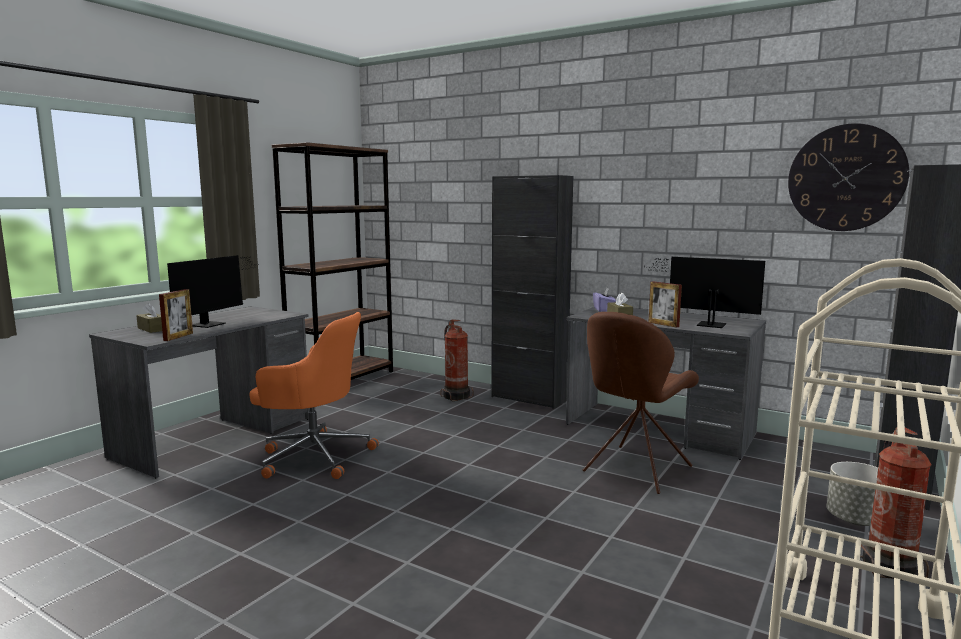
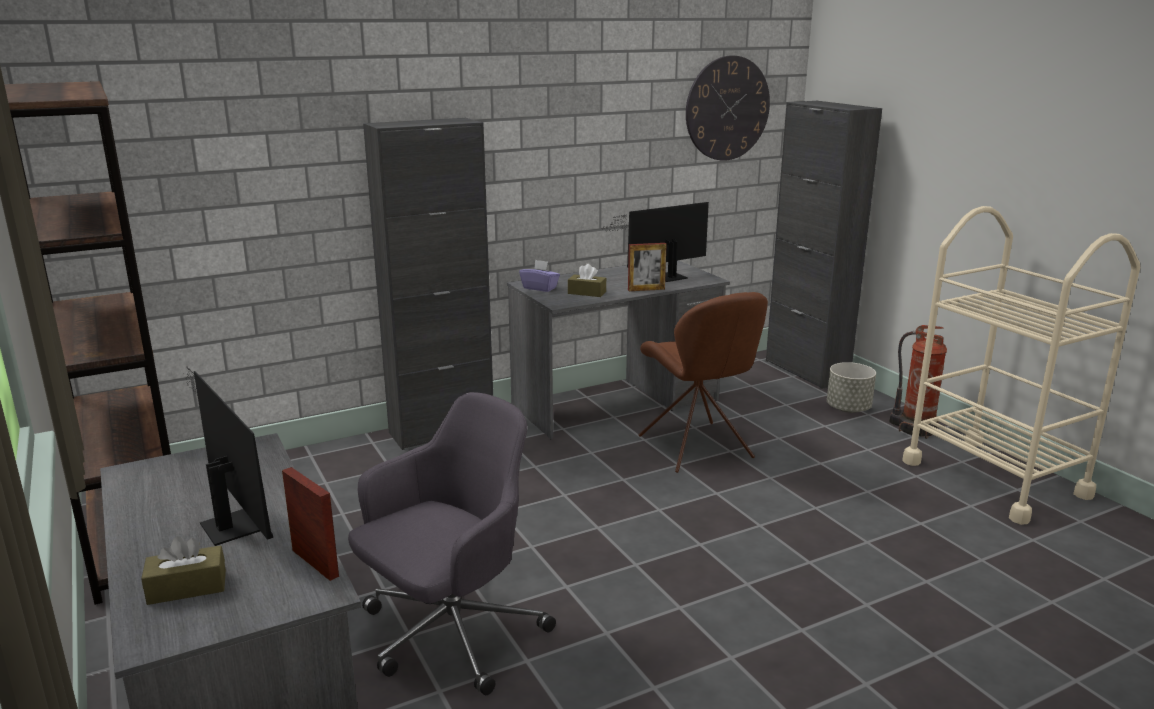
camera: 60 degrees left, 10 degrees up
orange office chair [249,312,379,479] -> grey office chair [348,392,556,695]
fire extinguisher [440,319,474,401] -> none

